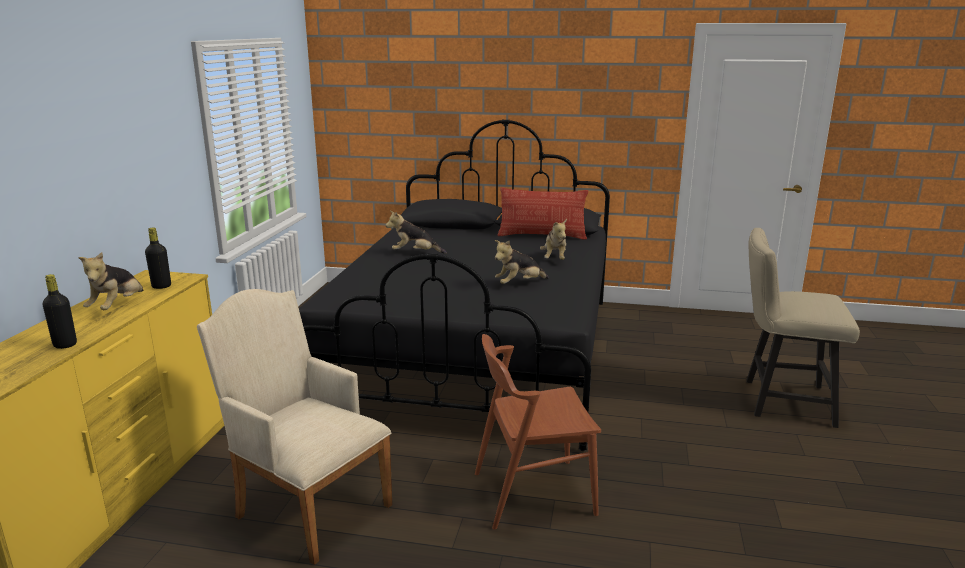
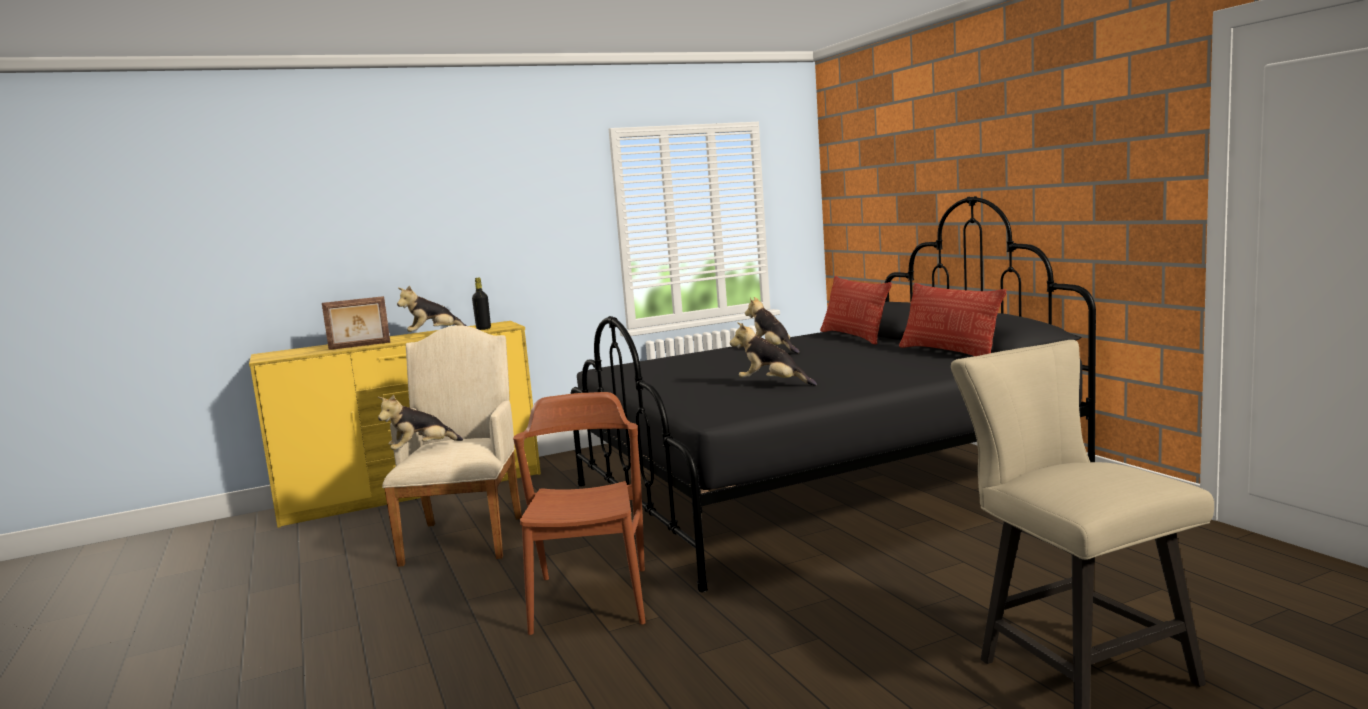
camera: 55 degrees right, 10 degrees down
black bottle [43,274,77,349] -> picture frame [322,296,390,350]
brown chair [475,334,601,530] -> brown chair turned 45 degrees clockwise [513,392,646,635]
plush toy [540,219,567,260] -> plush toy moved to [378,395,463,450]
none -> pillow [820,276,892,344]

